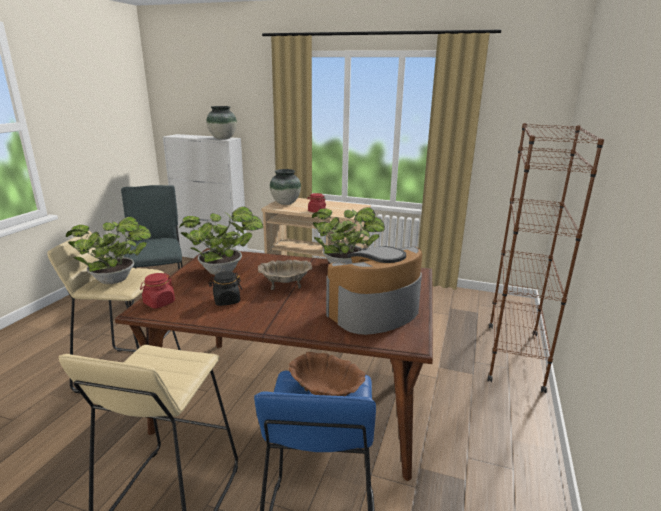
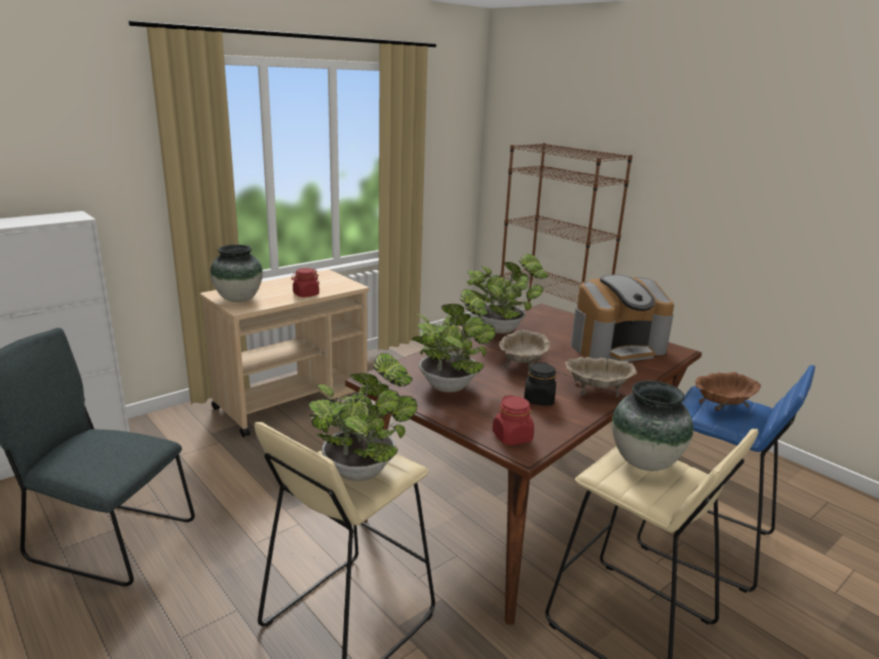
camera: 60 degrees left, 0 degrees up
vase [206,106,237,139] -> vase moved to [612,381,693,471]
coffee machine [326,246,422,335] -> coffee machine turned 105 degrees counterclockwise [571,275,674,362]
none -> beige bowl [565,357,637,397]

